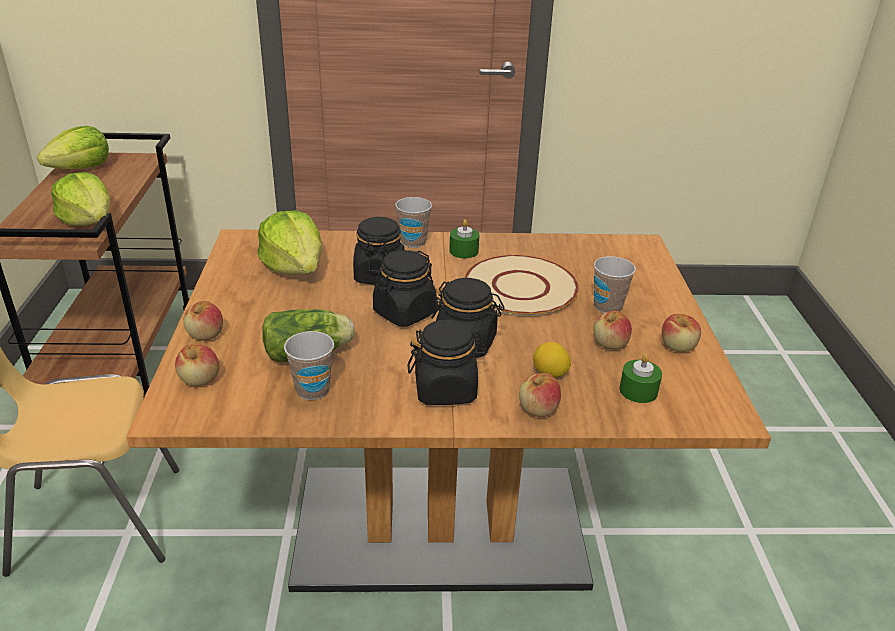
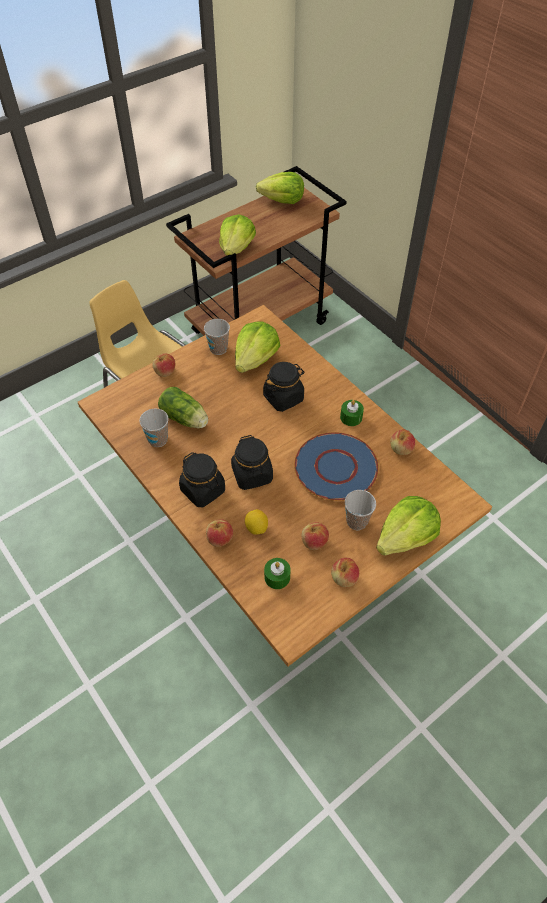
camera: 55 degrees right, 20 degrees up
apple [175,344,219,386] -> apple moved to [390,429,415,455]
black jar [373,250,437,326] -> none
cup [395,197,432,248] -> cup moved to [204,319,230,355]
beige plate [464,255,579,316] -> blue plate [294,432,379,501]
none -> lettuce [376,496,441,556]

